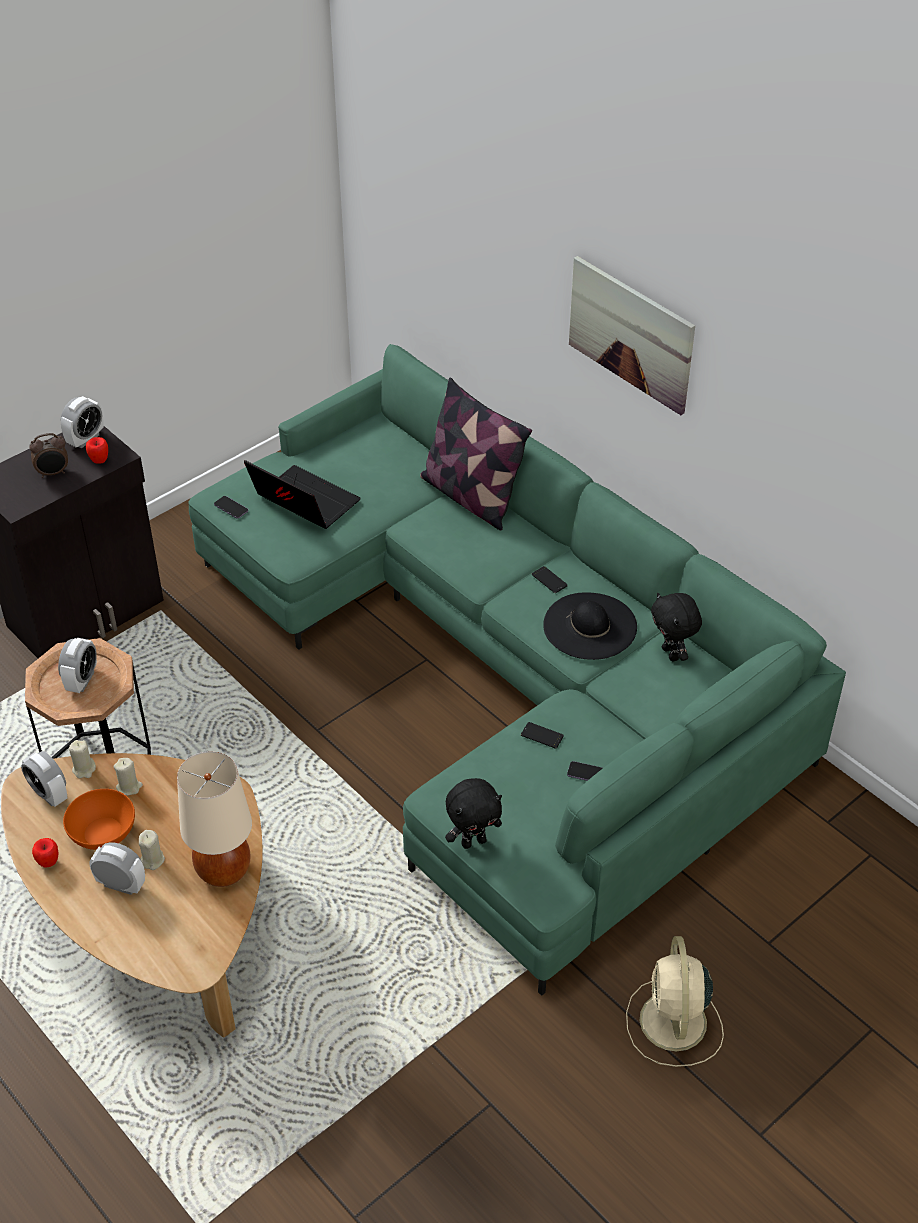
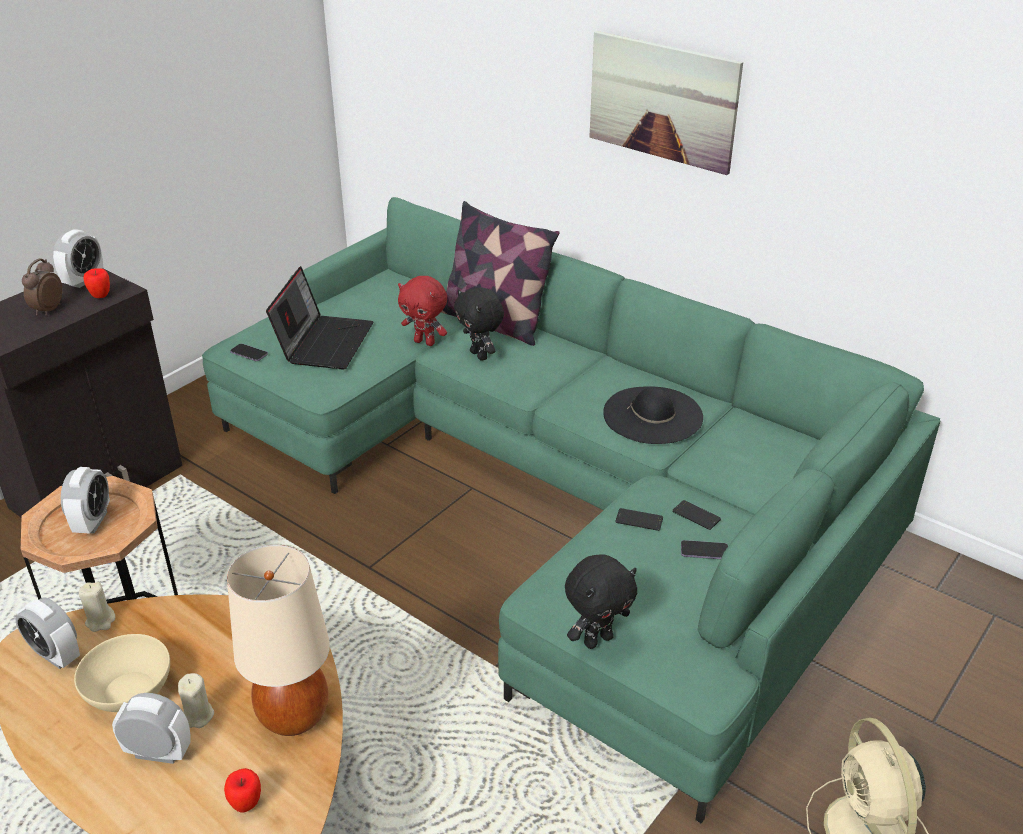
camera: 10 degrees left, 10 degrees down
alarm clock [29,433,68,478] -> alarm clock turned 135 degrees clockwise [22,258,62,316]
apple [32,838,58,868] -> apple moved to [224,768,261,813]
orange bowl [63,789,135,850] -> beige bowl [74,634,170,712]
beige candle [114,758,143,796] -> none
laptop [244,460,361,529] -> laptop turned 75 degrees clockwise [266,266,373,370]
phone [532,566,568,593] -> phone moved to [672,500,721,530]
black plush toy [651,593,702,661] -> black plush toy moved to [454,287,504,361]
none -> red plush toy [398,276,447,346]

